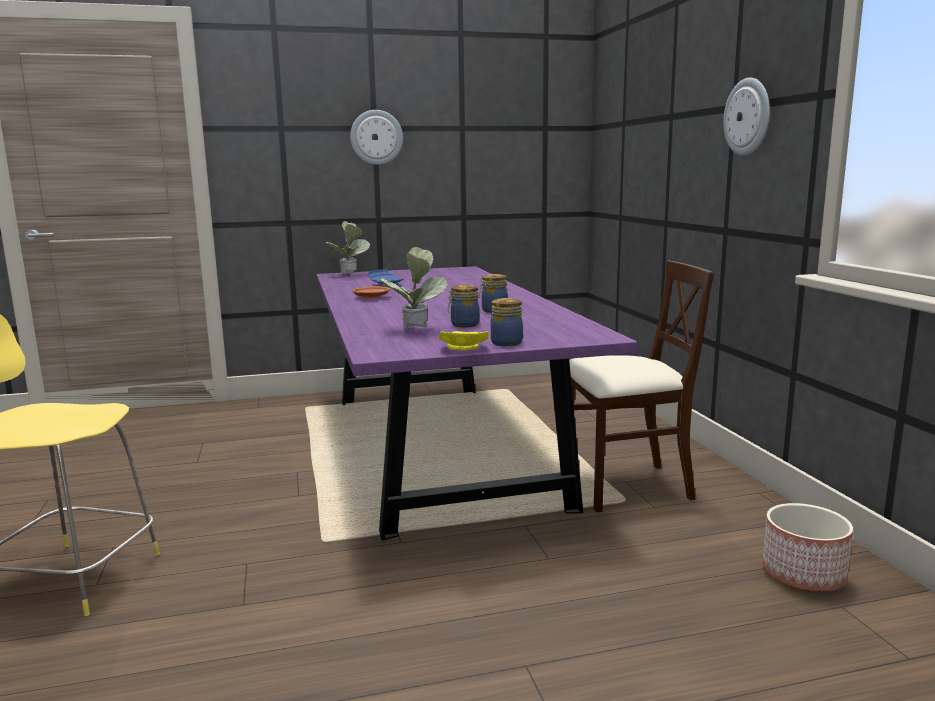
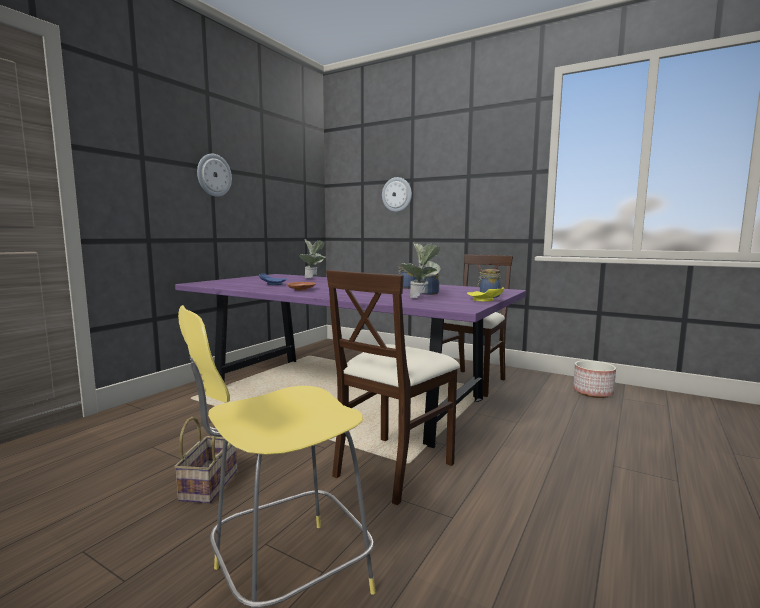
camera: 45 degrees left, 5 degrees down
potted plant [326,221,370,275] -> potted plant moved to [299,239,325,279]
wall clock [723,78,770,155] -> wall clock moved to [382,177,412,212]
none -> basket [174,417,237,504]
none -> beige chair [326,270,460,505]

